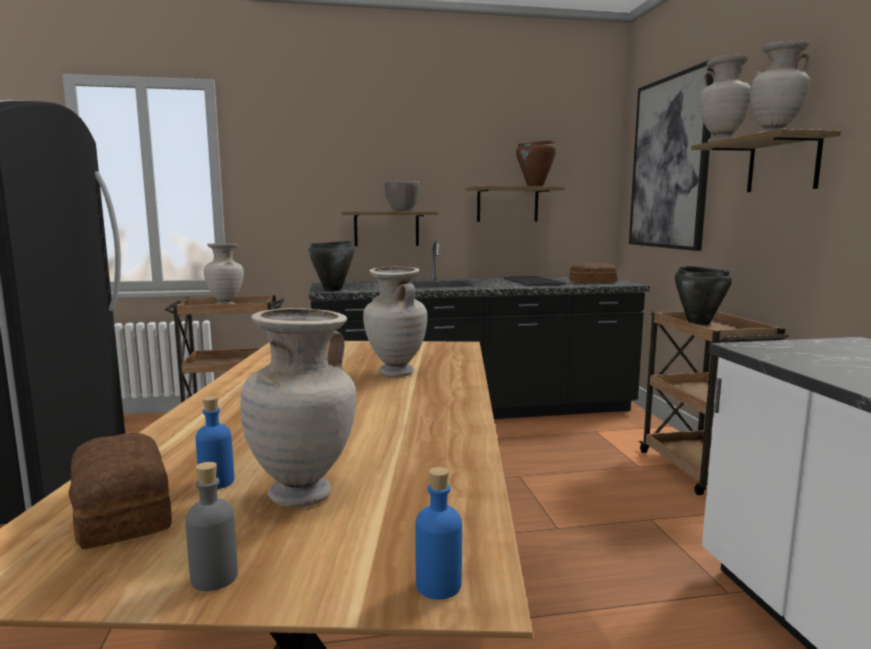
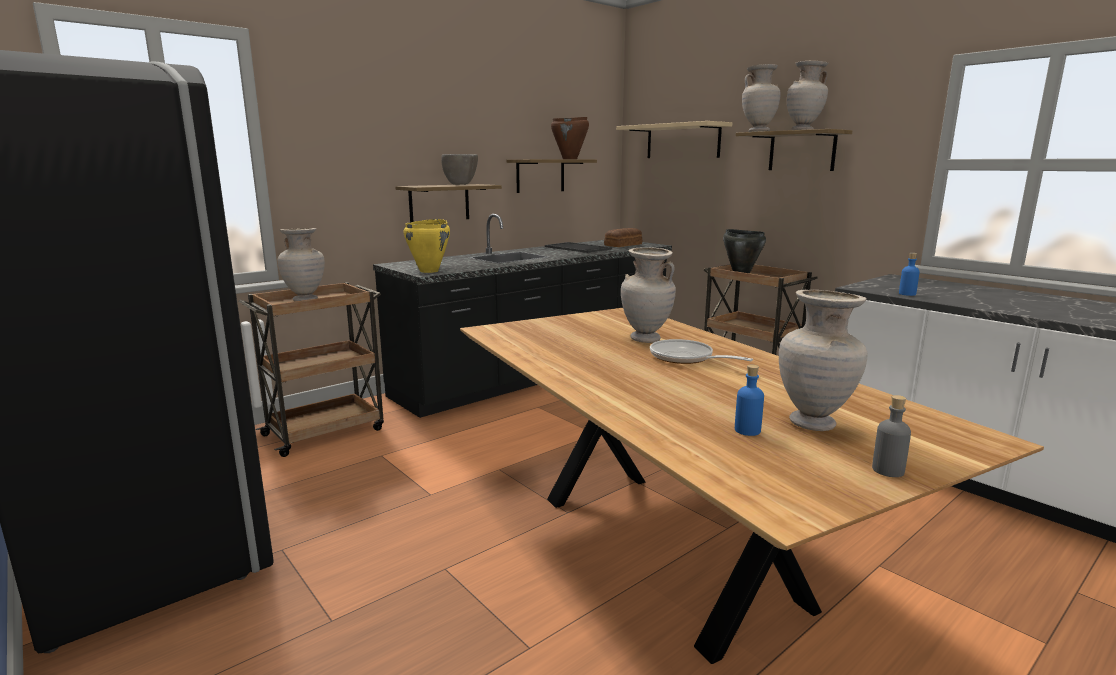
camera: 30 degrees left, 5 degrees up
bread [68,433,172,550] -> none
black cooking pot [309,241,354,291] -> yellow cooking pot [403,219,450,273]
blue bottle [415,467,462,599] -> blue bottle moved to [899,253,920,296]
picture [629,60,713,251] -> beige shelf [616,121,732,158]
none -> frying pan [650,339,753,364]

